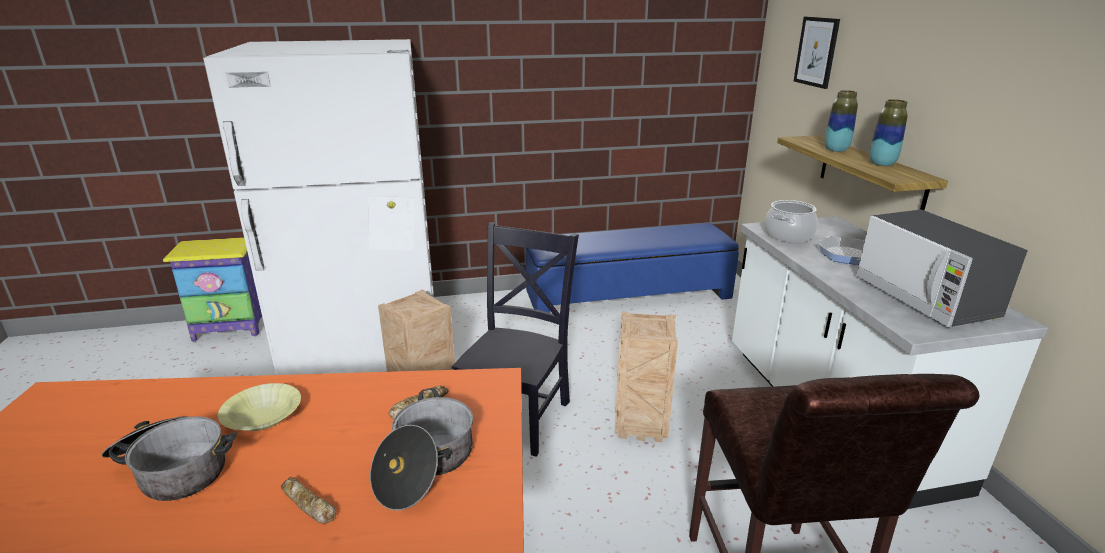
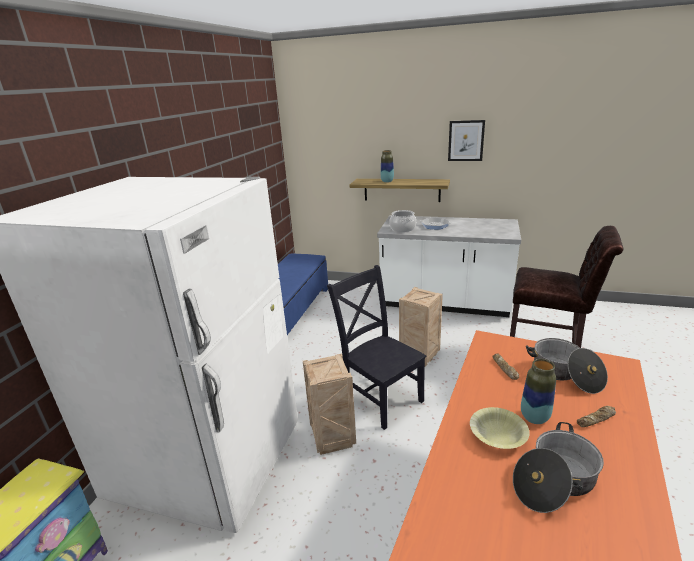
camera: 60 degrees left, 0 degrees up
picture [794,17,840,89] -> picture moved to [448,120,485,161]
microwave [856,209,1028,327] -> none
vase [869,99,908,166] -> vase moved to [521,359,556,424]

